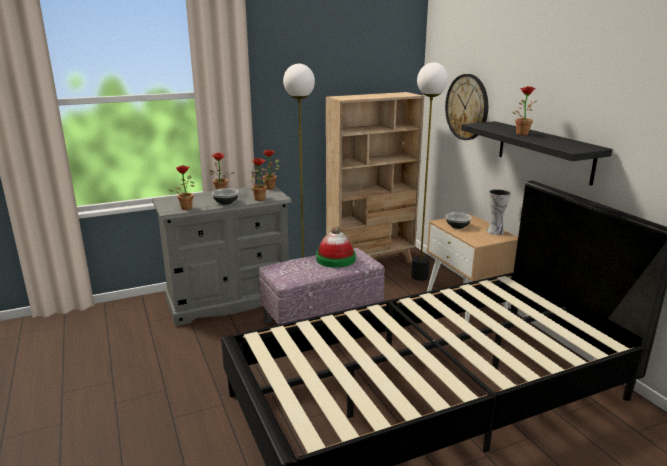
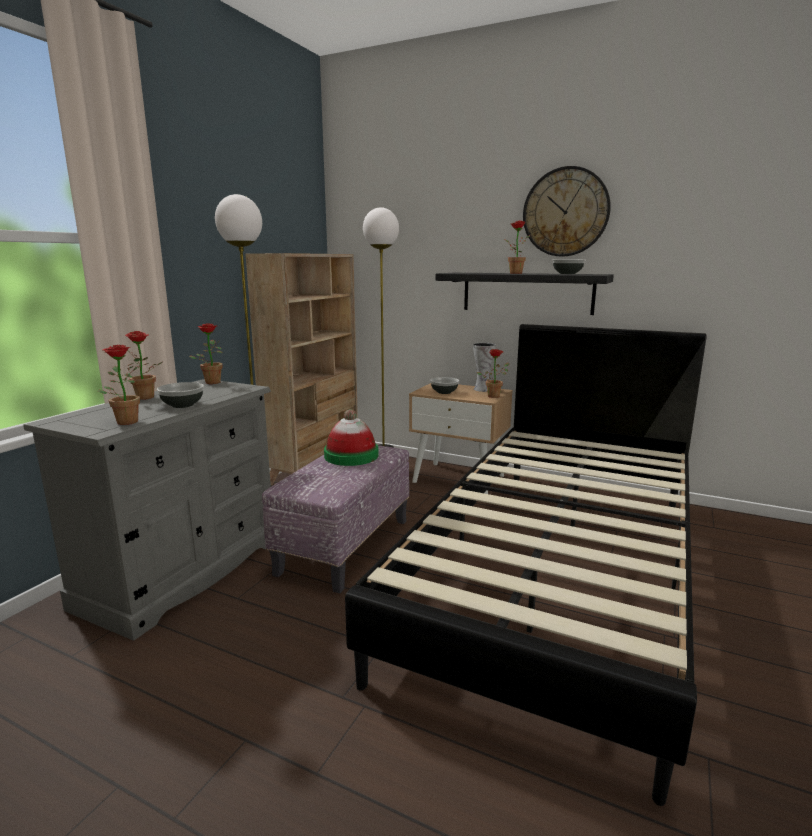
camera: 40 degrees left, 5 degrees down
potted plant [250,158,276,201] -> potted plant moved to [477,349,509,398]
wall clock [445,74,488,140] -> wall clock moved to [523,166,611,257]
none -> bowl [553,259,585,274]

